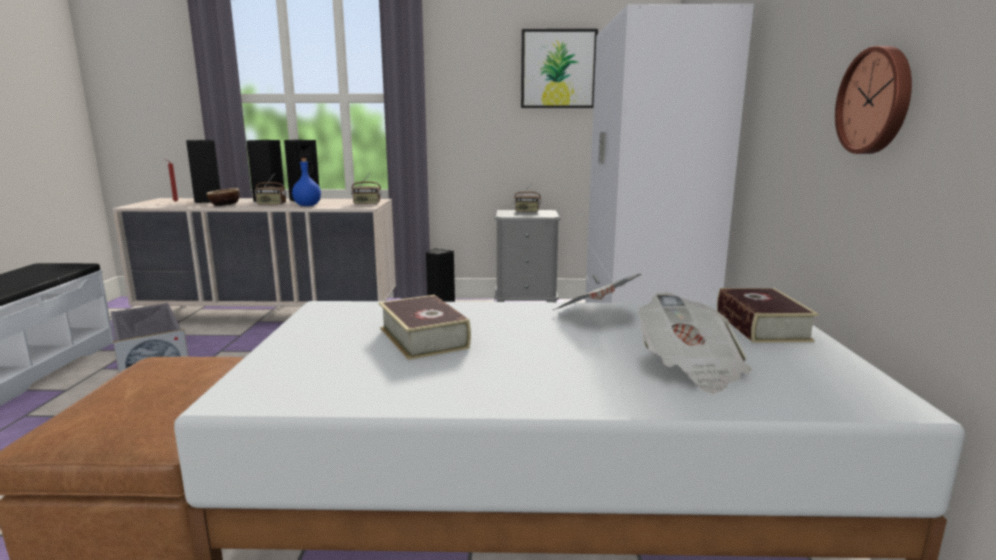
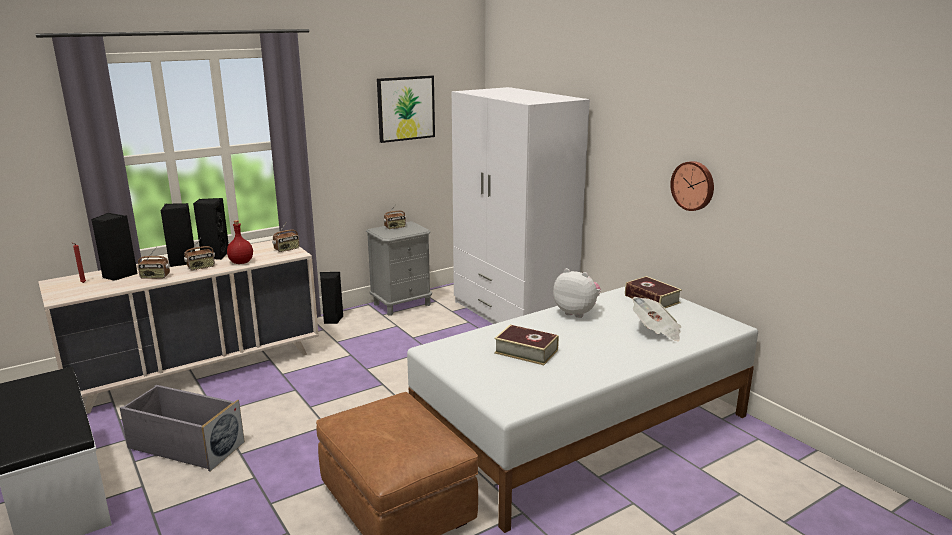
camera: 35 degrees left, 5 degrees up
bowl [206,188,240,206] -> radio [138,247,170,279]
blue bottle [292,158,321,206] -> red bottle [227,220,253,264]
newspaper [553,274,641,310] -> plush toy [553,268,601,318]

